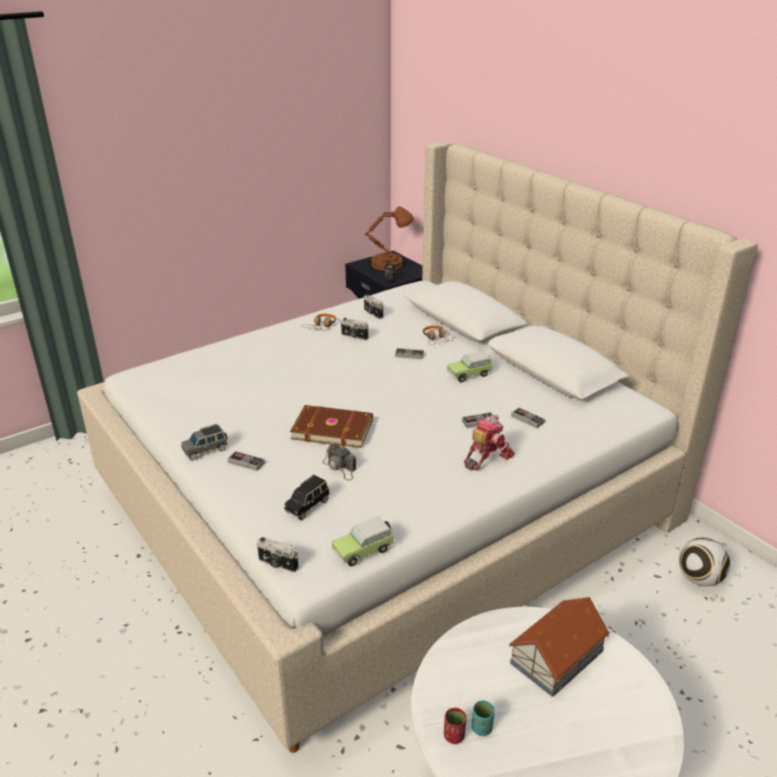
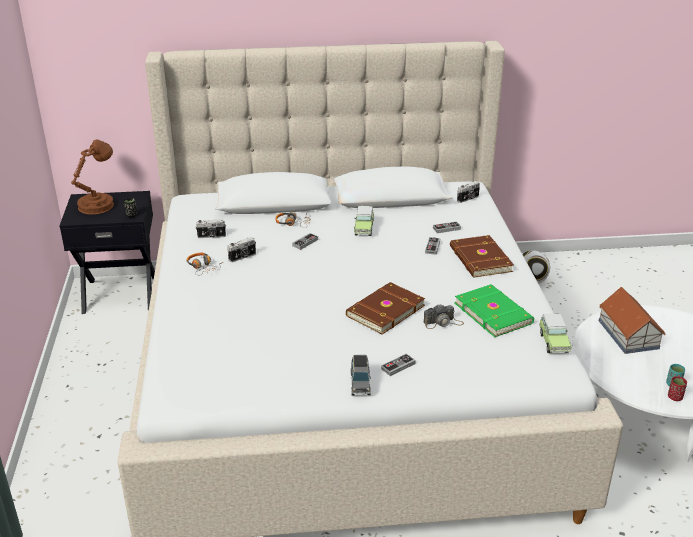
camera: 60 degrees left, 0 degrees up
camera [257,537,298,573] -> camera moved to [457,181,480,203]
black toy car [284,475,329,520] -> none
toy robot [464,415,515,471] -> brown book [450,235,514,278]
none -> green book [455,284,534,337]

